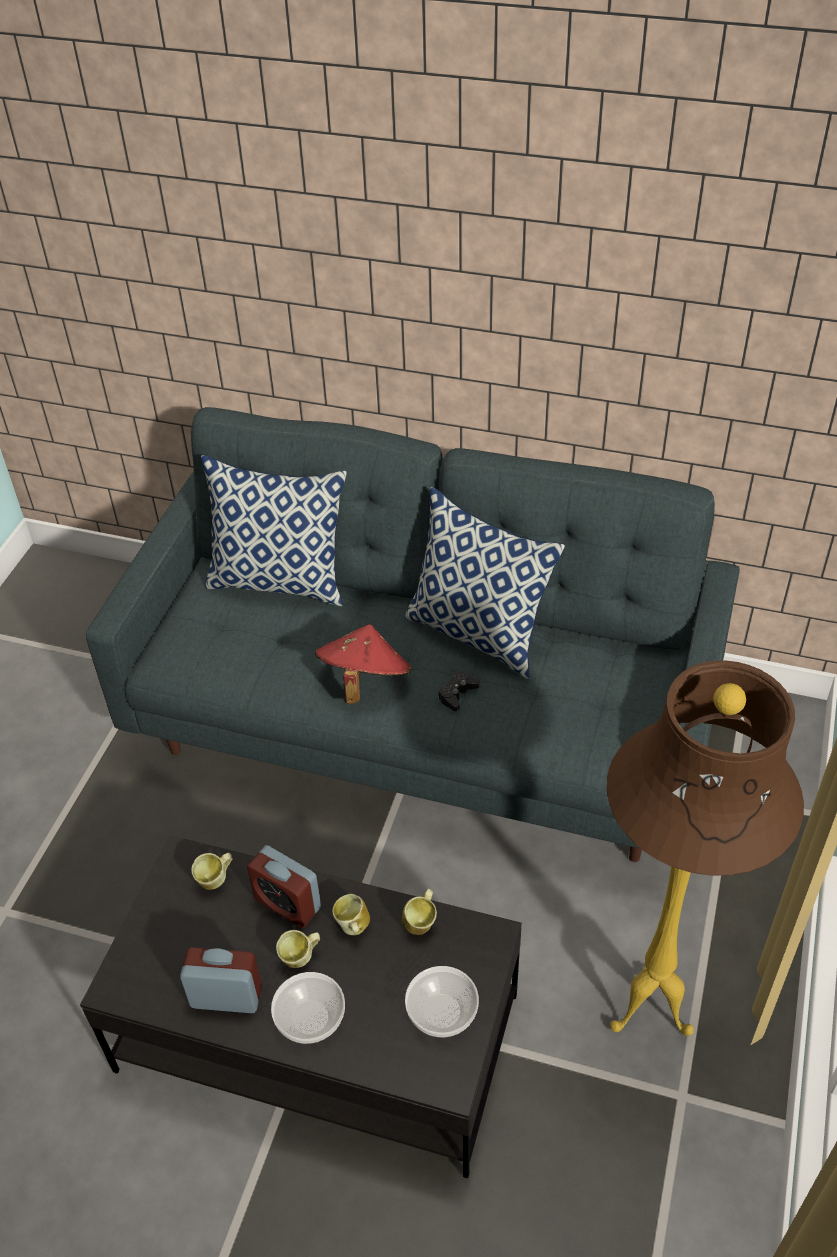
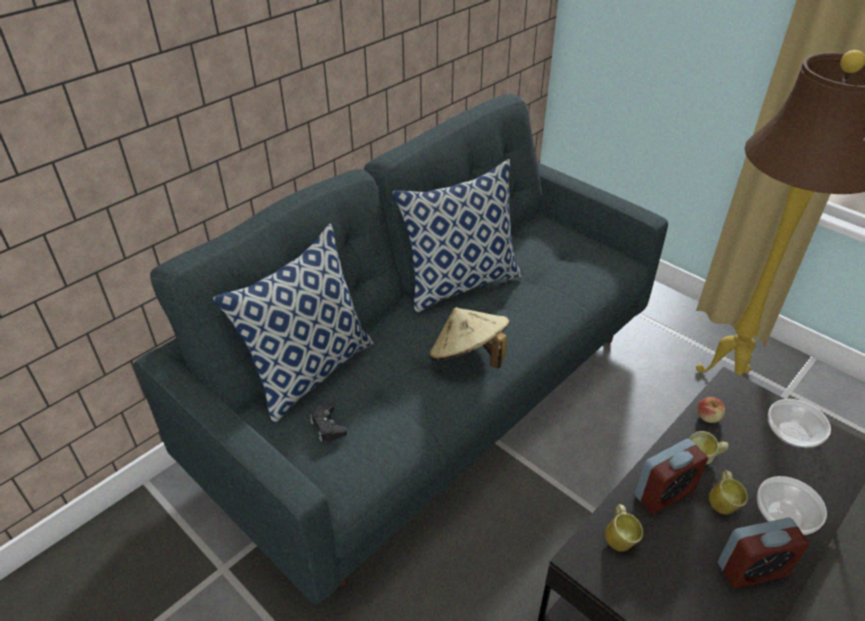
camera: 65 degrees left, 5 degrees down
alarm clock [180,947,262,1013] -> alarm clock turned 135 degrees counterclockwise [718,518,809,589]
red hat [315,624,412,704] -> beige hat [429,307,510,368]
mug [402,888,437,935] -> apple [698,397,725,423]
black game controller [438,672,480,711] -> black game controller moved to [310,403,347,441]

